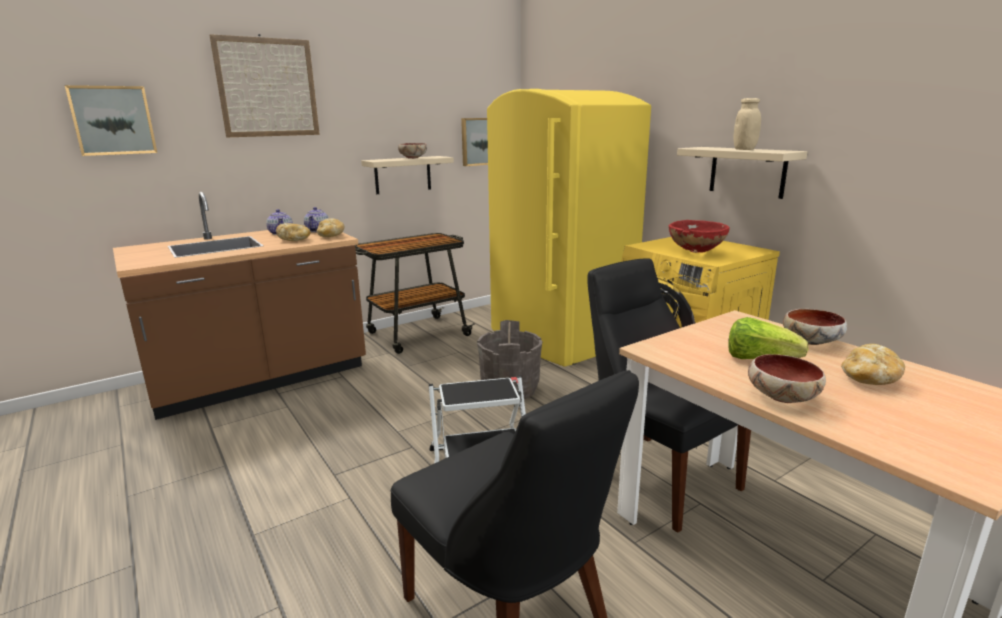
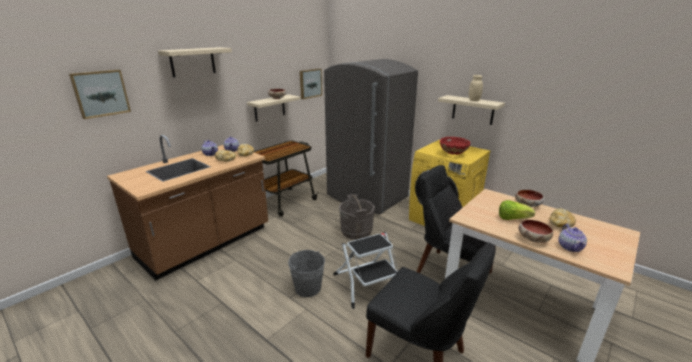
camera: 15 degrees left, 5 degrees up
picture [209,34,320,137] -> beige shelf [158,47,232,77]
yellow fridge [487,89,651,367] -> grey fridge [324,59,418,215]
none -> grey bucket [288,250,325,297]
none -> teapot [558,224,587,252]

